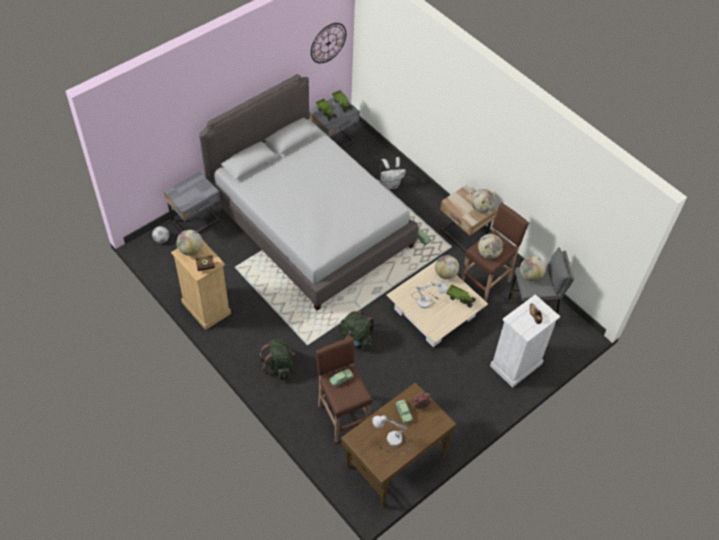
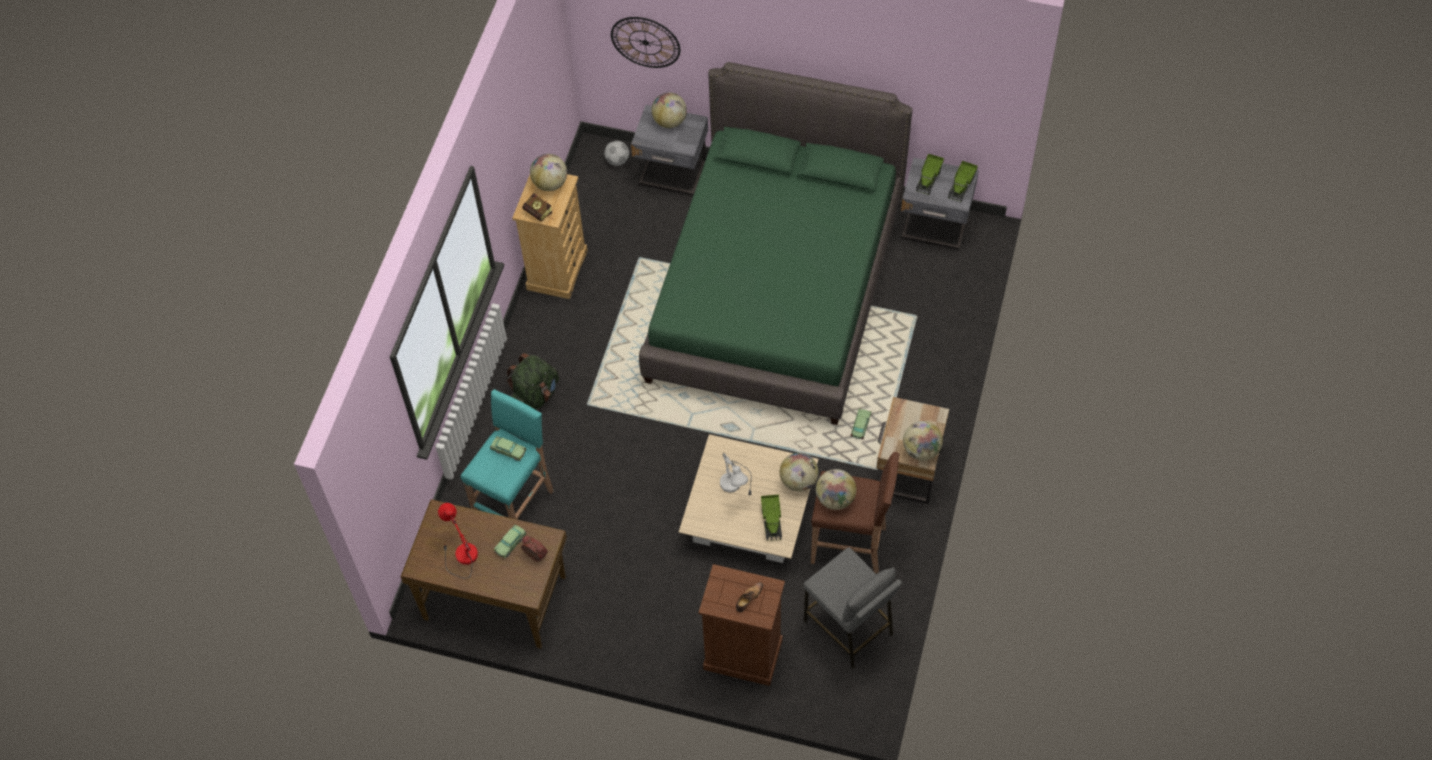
camera: 60 degrees right, 5 degrees up
grey bed [199,74,419,311] -> green bed [639,62,913,425]
wall clock [311,23,346,63] -> wall clock moved to [611,17,680,68]
brown stool [316,337,372,443] -> turquoise stool [461,389,554,519]
green backpack [339,310,375,350] -> none
white table lamp [372,415,411,455] -> red table lamp [438,503,478,579]
white backpack [380,157,406,189] -> none
white dresser [490,294,560,388] -> brown dresser [699,564,785,686]
globe [520,256,546,281] -> globe moved to [651,93,687,128]

